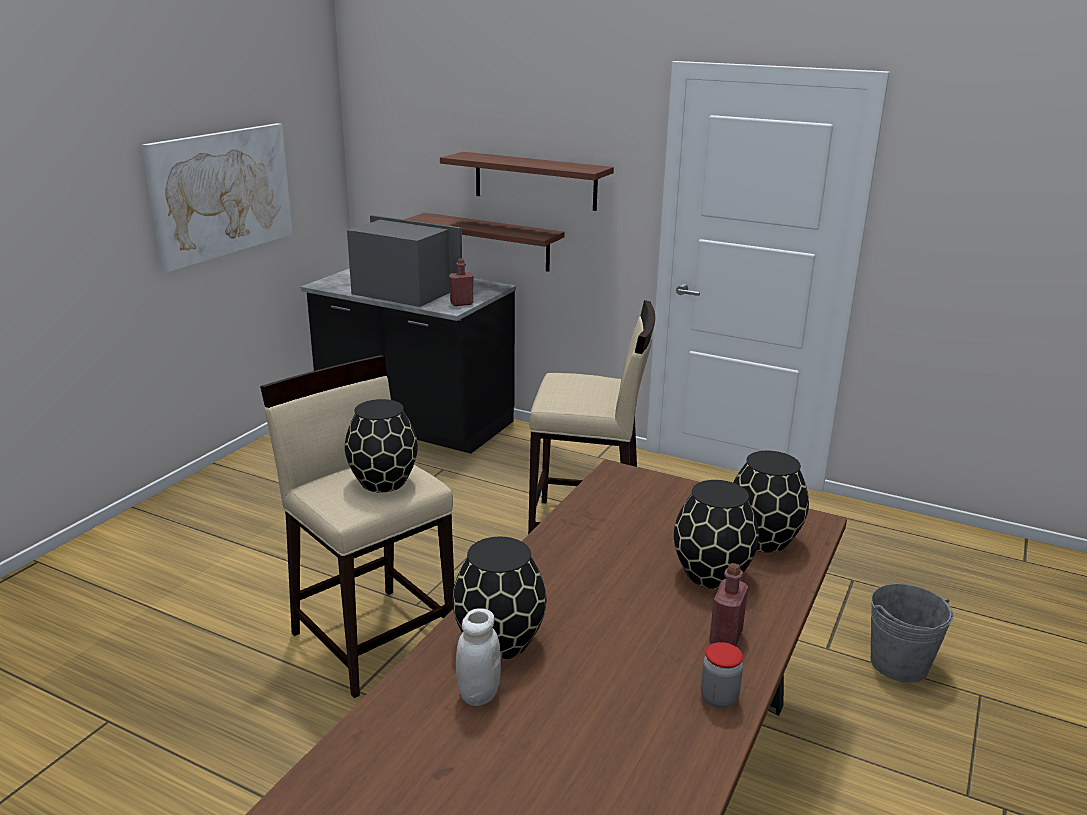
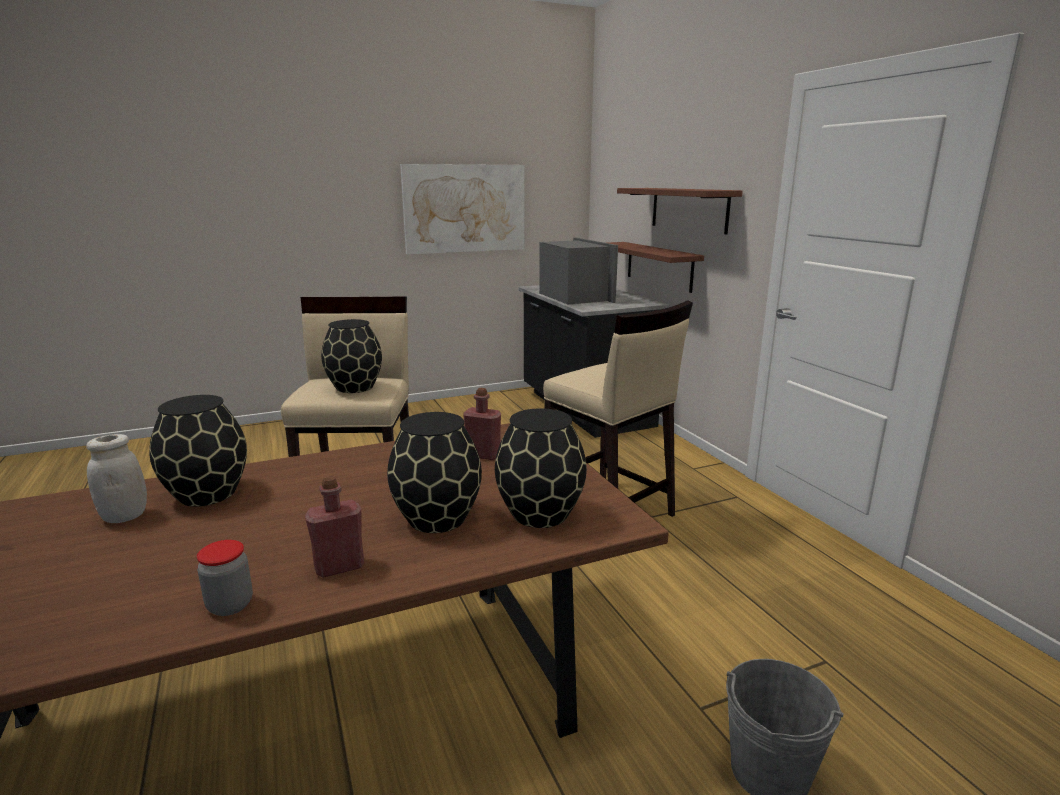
camera: 40 degrees right, 5 degrees down
red bottle [449,258,474,306] -> red bottle moved to [463,388,501,460]

